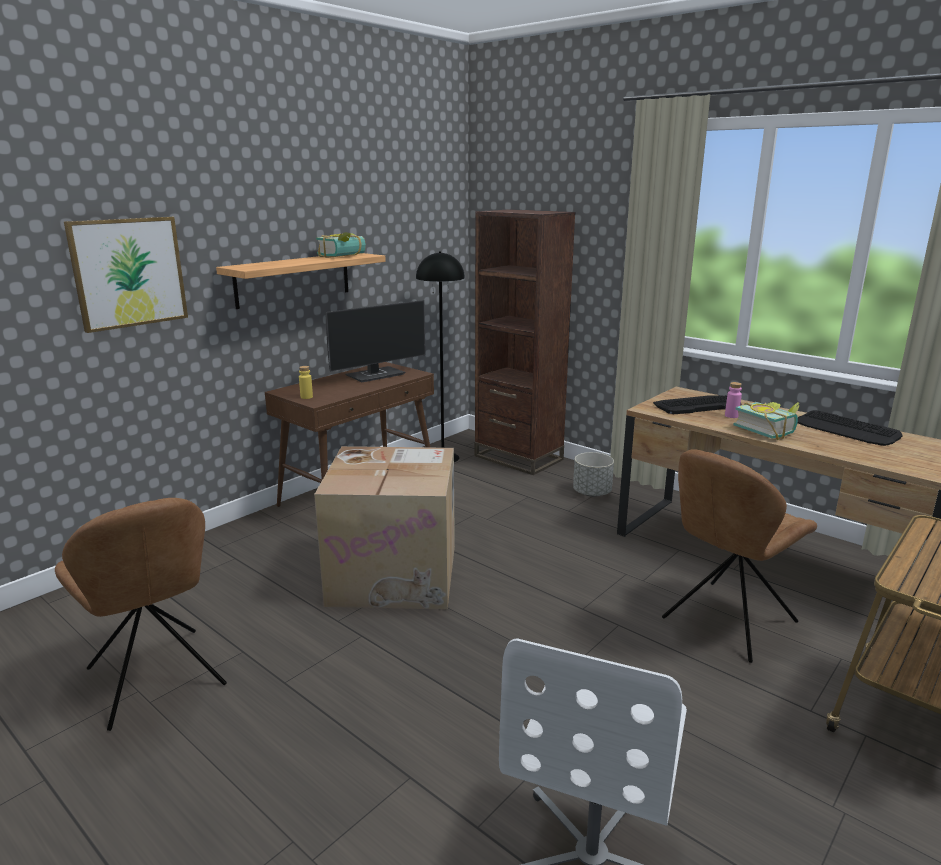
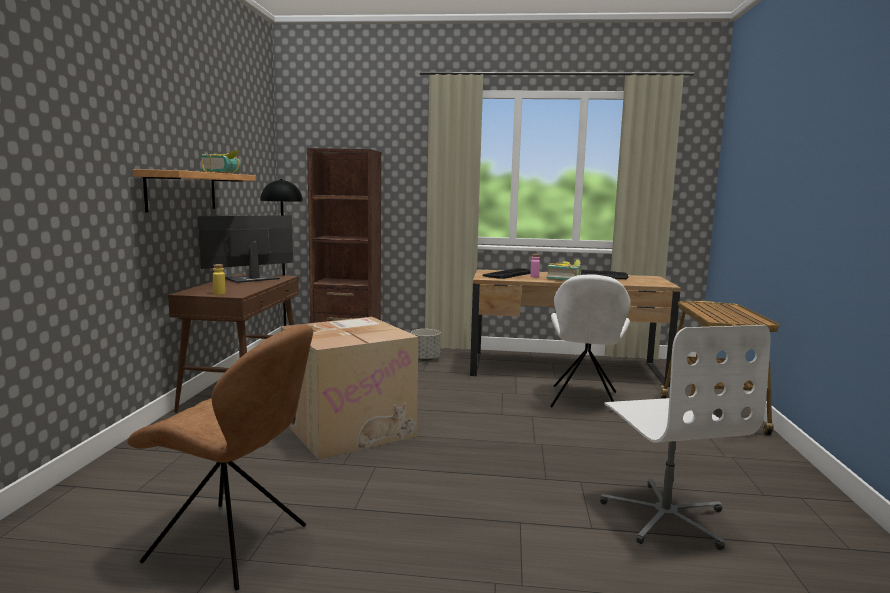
camera: 35 degrees left, 10 degrees down
picture [64,217,188,333] -> none
monitor [325,300,425,382] -> monitor turned 150 degrees counterclockwise [198,215,293,283]
brown chair [662,449,817,663] -> white chair [550,274,631,407]

